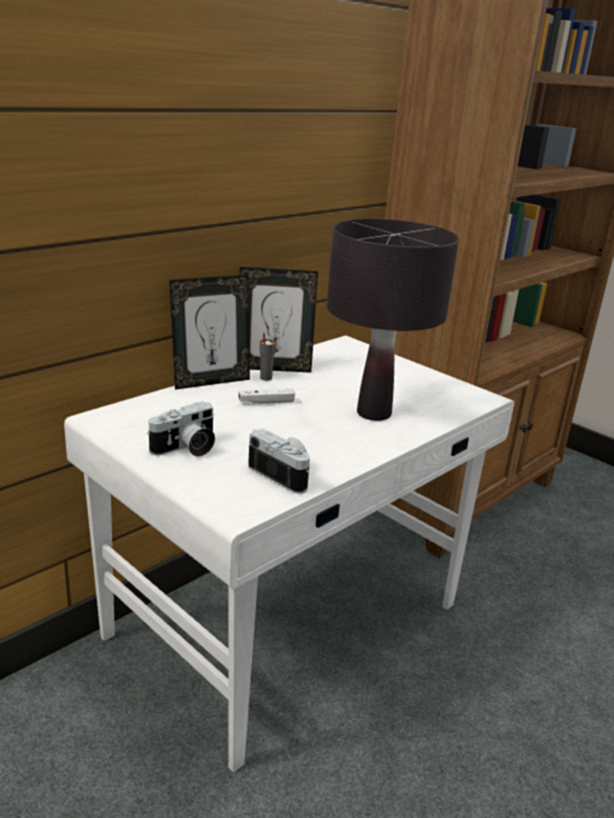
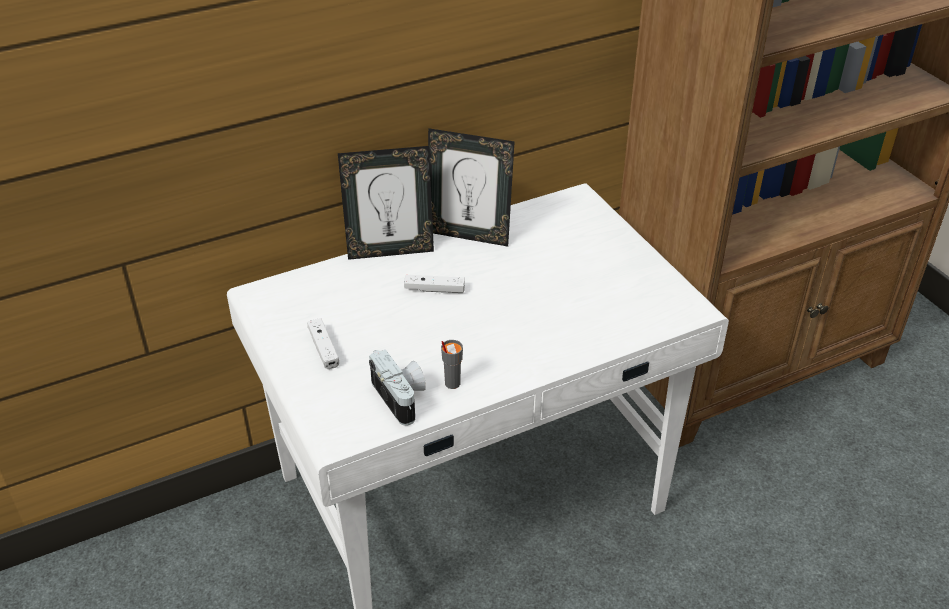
camera: 20 degrees right, 15 degrees up
camera [147,401,215,457] -> white game controller [307,318,339,369]
grey cup [259,333,276,381] -> grey cup moved to [441,340,463,389]
black table lamp [327,219,459,421] -> none

